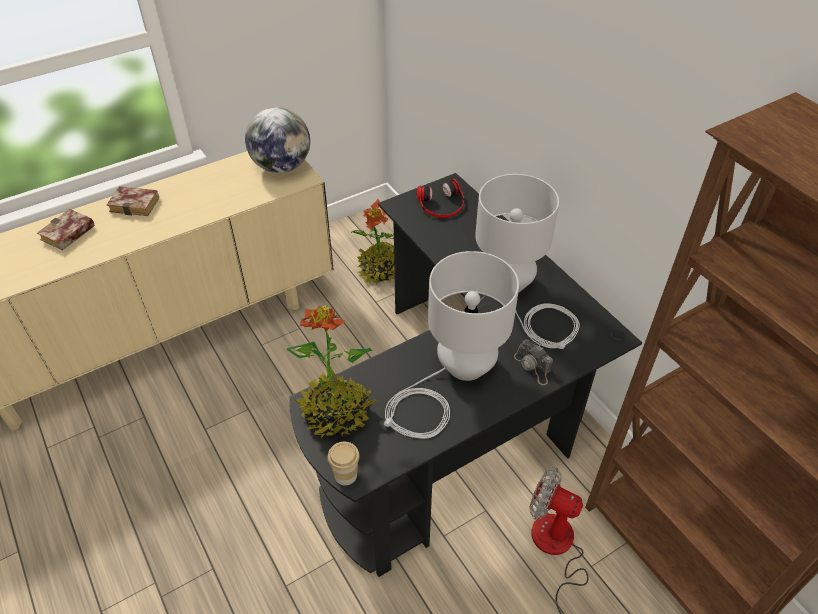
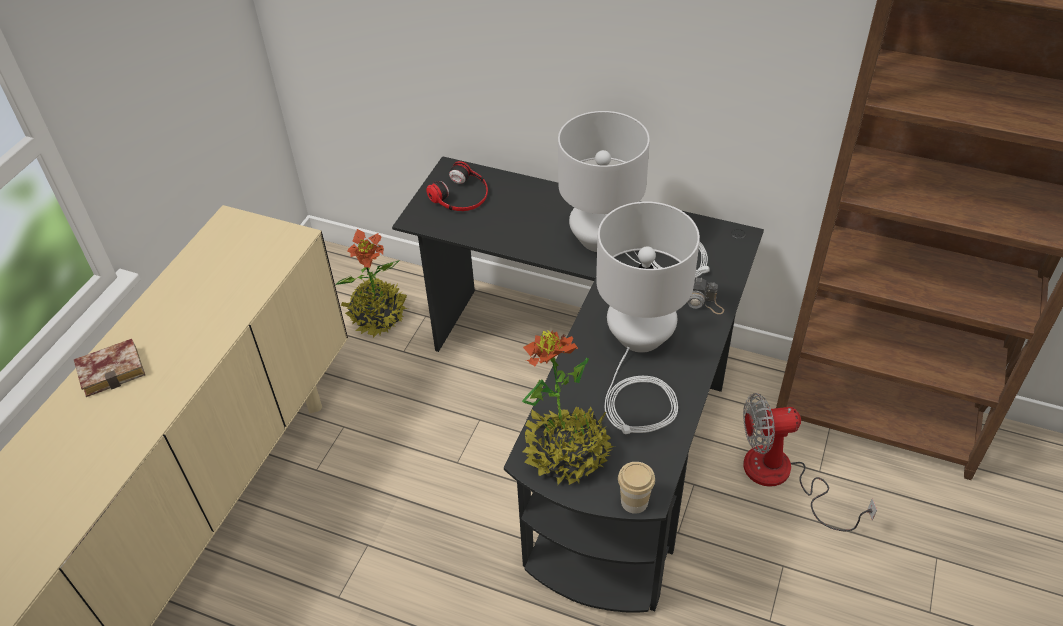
camera: 35 degrees left, 0 degrees up
book [37,209,95,250] -> none
globe [245,107,310,173] -> none

